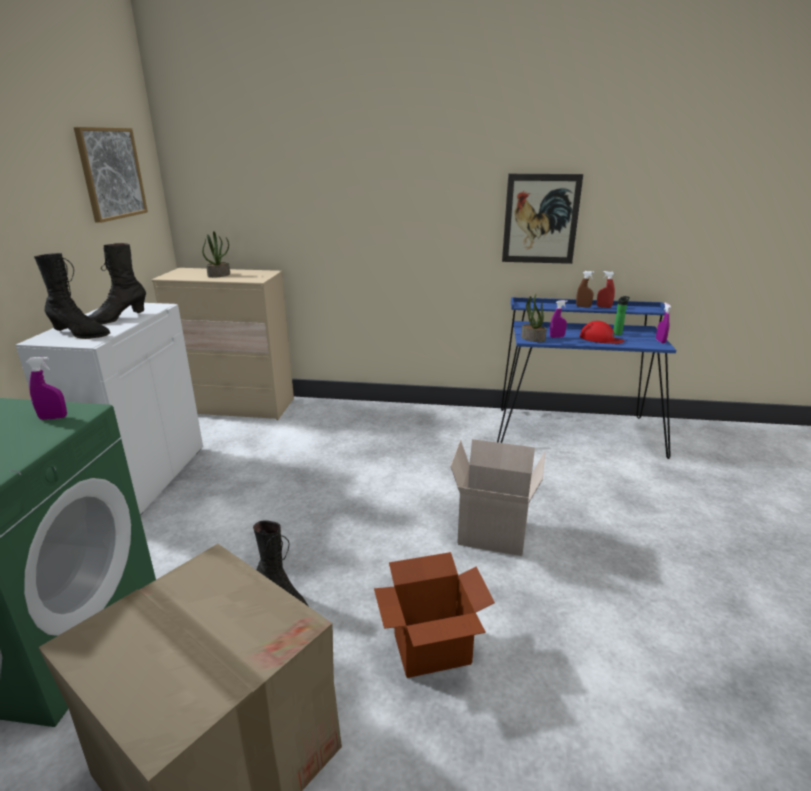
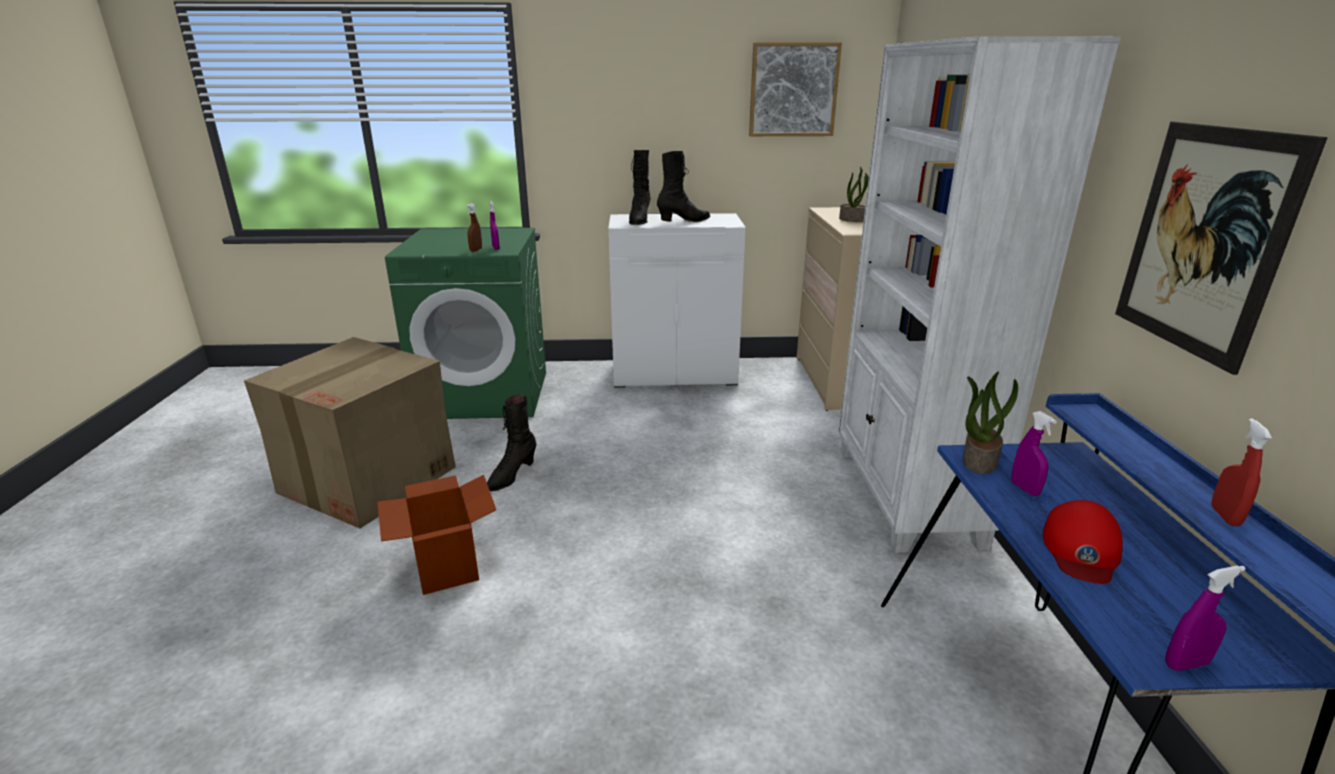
camera: 80 degrees right, 0 degrees up
black boot [88,243,146,324] -> black boot turned 120 degrees clockwise [657,151,710,222]
cardboard box [450,439,545,556] -> none
brown spray bottle [576,271,595,308] -> brown spray bottle moved to [466,203,482,252]
bottle [613,296,630,335] -> none
none -> white bookcase [839,36,1121,553]

